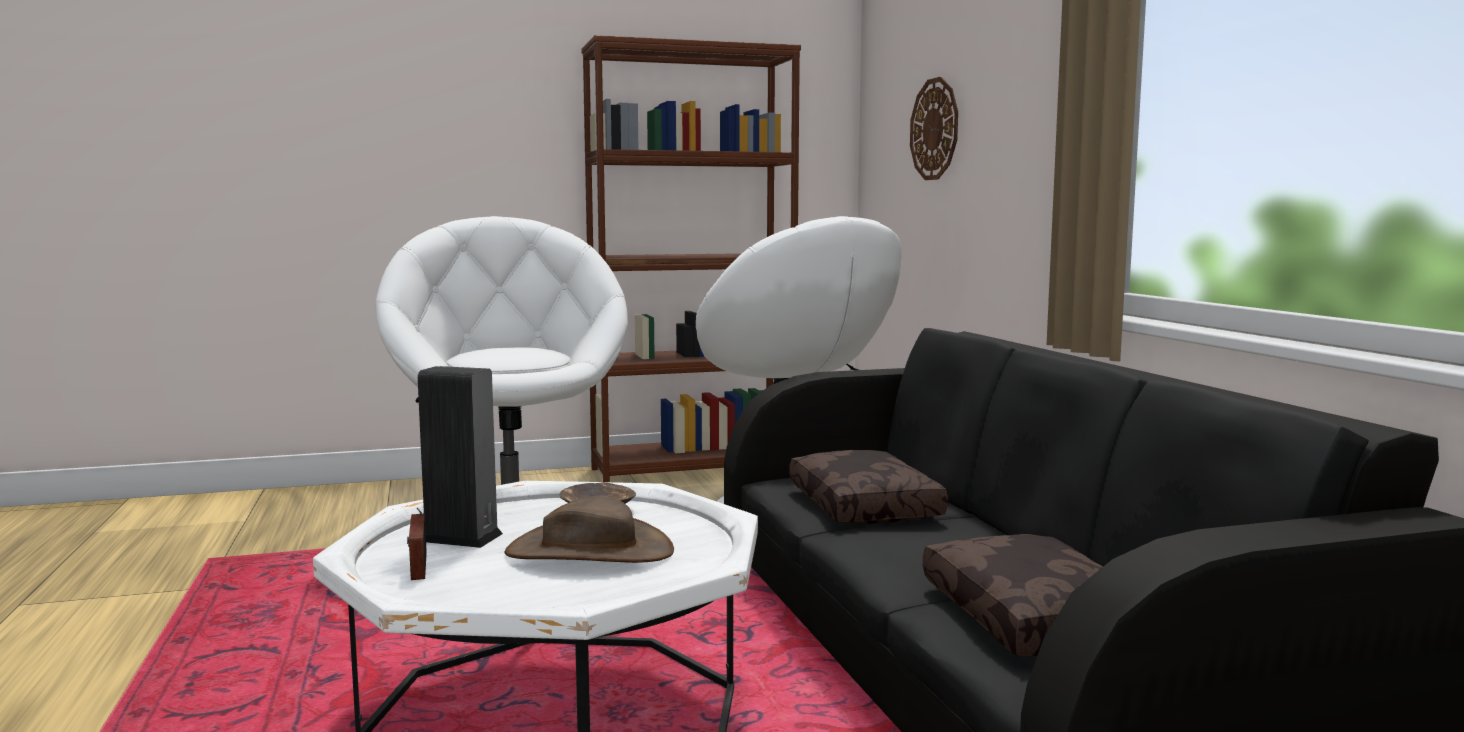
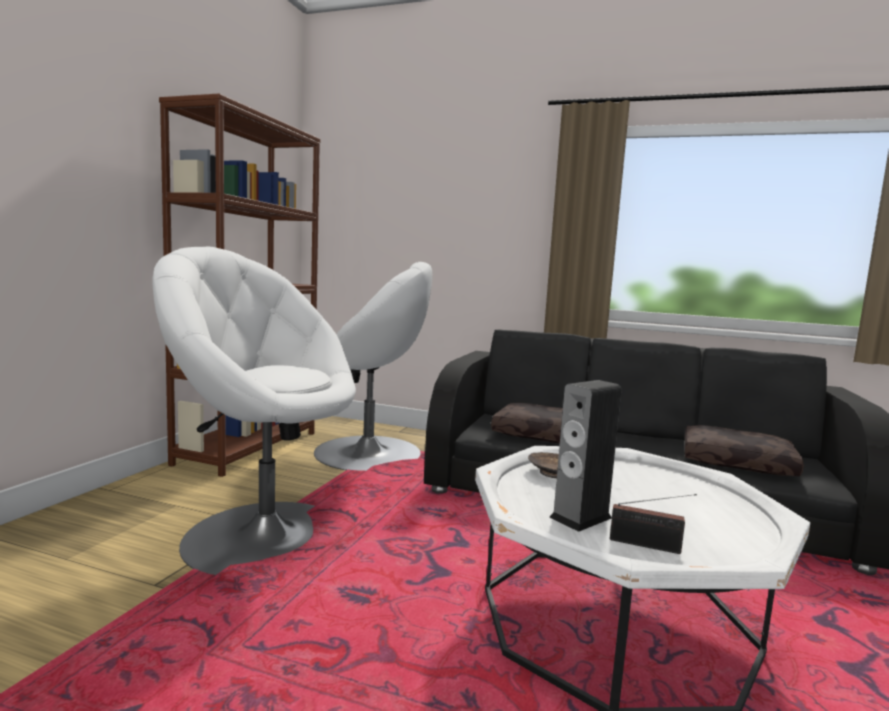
camera: 55 degrees left, 0 degrees up
brown hat [505,496,674,563] -> none
wall clock [910,77,958,180] -> none

